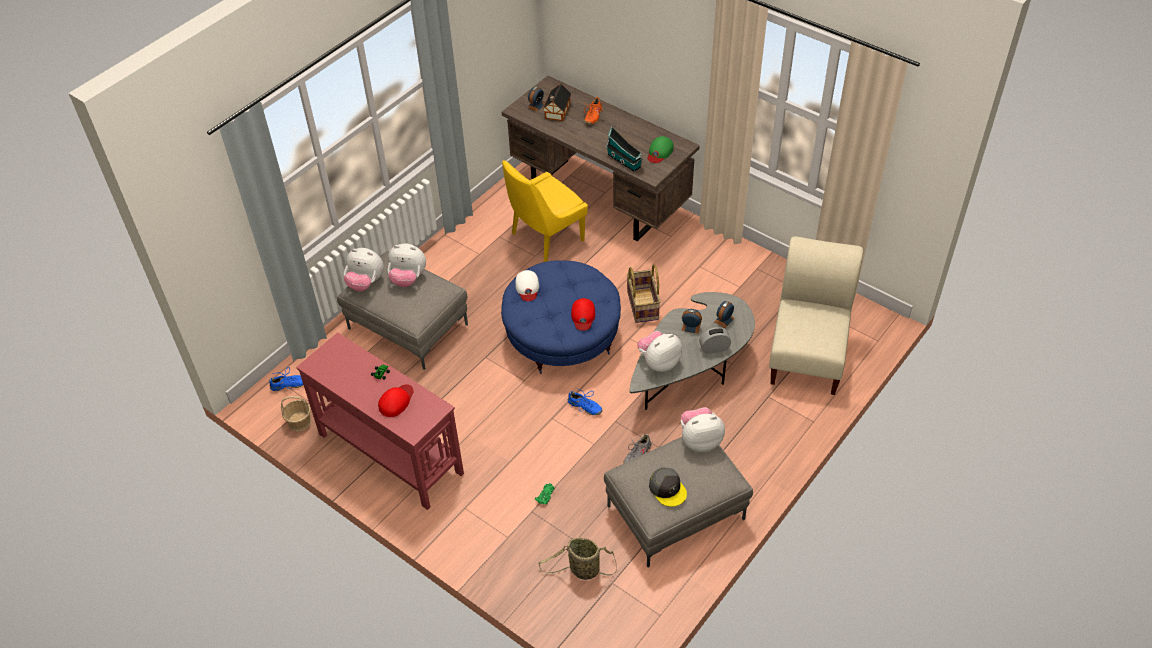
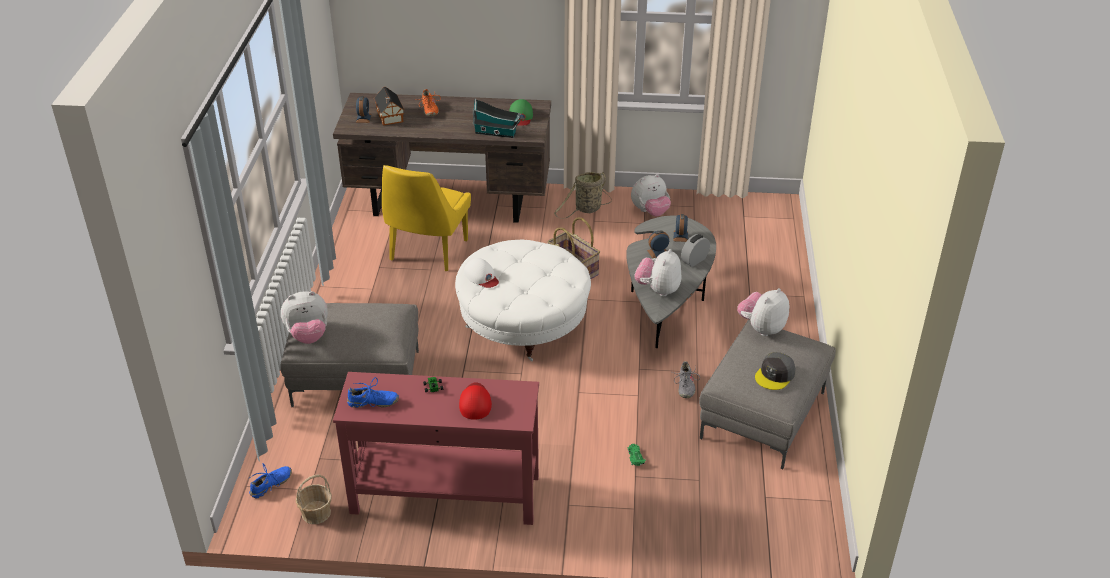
camera: 35 degrees left, 10 degrees down
plush toy [387,244,426,287] -> plush toy moved to [631,174,671,216]
blue ottoman [501,260,621,374] -> white ottoman [455,240,591,361]
basket [538,538,617,580] -> basket moved to [554,172,612,219]
blue shoe [568,388,602,415] -> blue shoe moved to [347,377,399,408]
red cap [571,298,595,331] -> none
grey cap [649,468,687,507] -> grey cap turned 105 degrees clockwise [755,352,796,390]
beige chair [769,236,863,395] -> none

